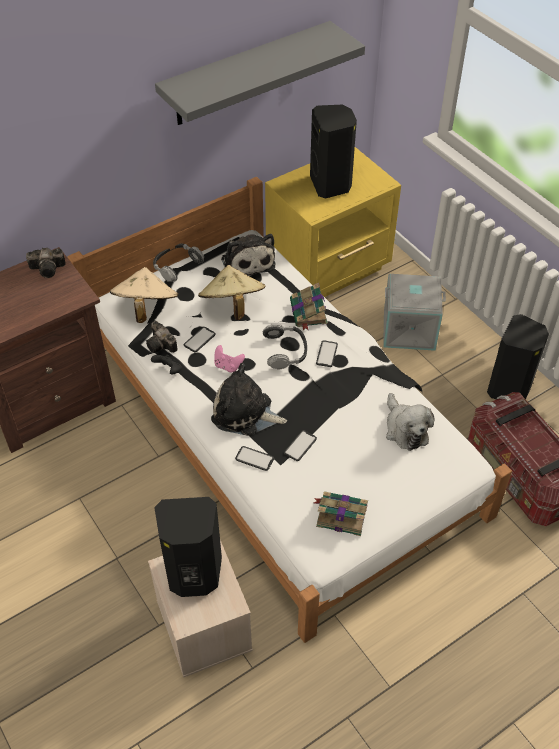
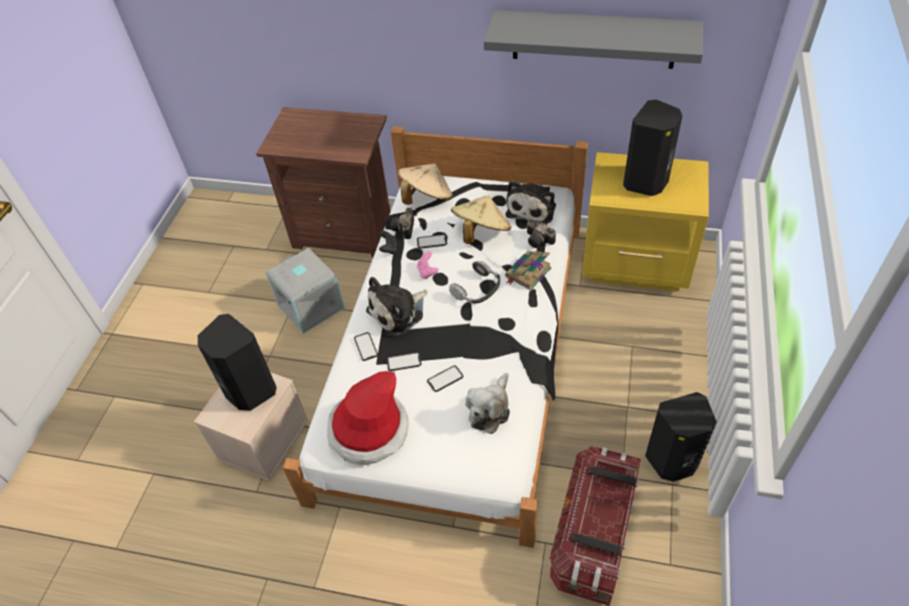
camera: 50 degrees right, 0 degrees up
camera [26,248,66,278] -> camera moved to [526,220,556,248]
headphones [153,244,204,282] -> none
plush toy [211,363,287,436] -> plush toy turned 105 degrees counterclockwise [366,277,427,336]
book [313,491,368,536] -> hat [327,371,409,465]
phone [316,340,338,367] -> phone moved to [427,365,464,392]
grey storage box [383,274,446,351] -> grey storage box moved to [266,248,345,334]

